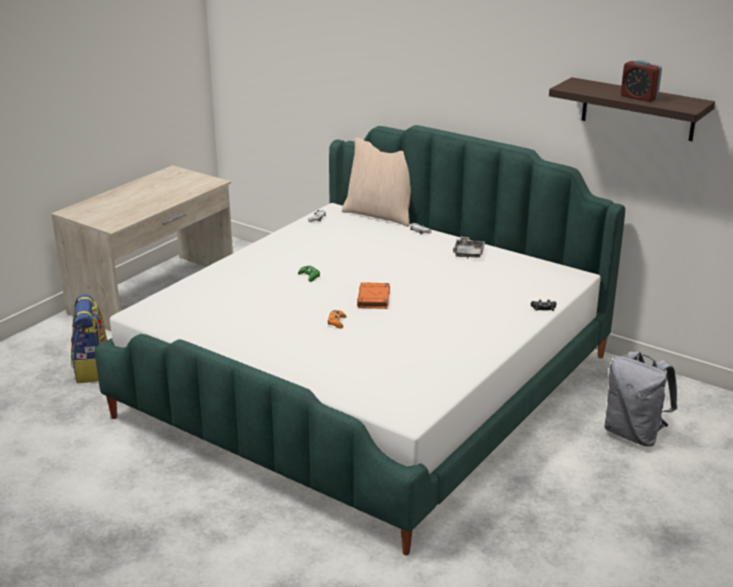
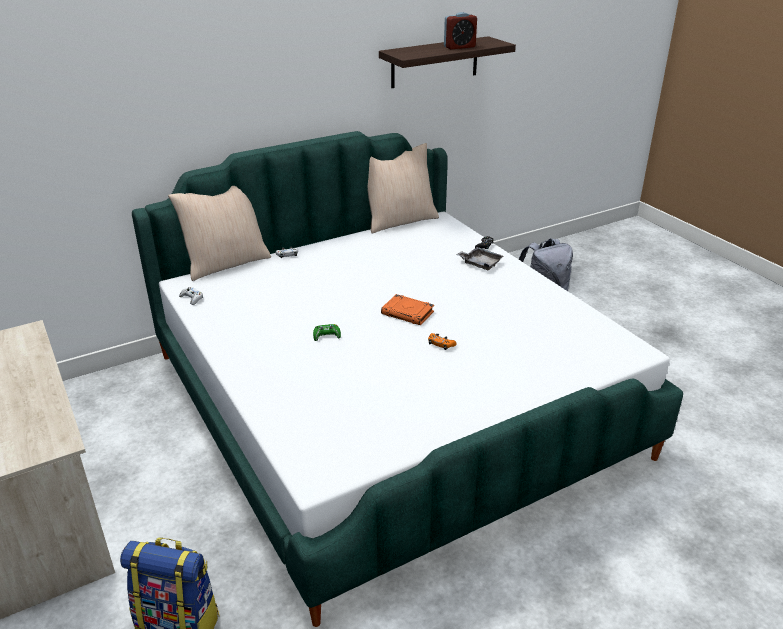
camera: 65 degrees left, 5 degrees up
grey tray [453,236,485,258] -> grey tray moved to [456,247,504,270]
none -> beige pillow [368,143,439,233]

